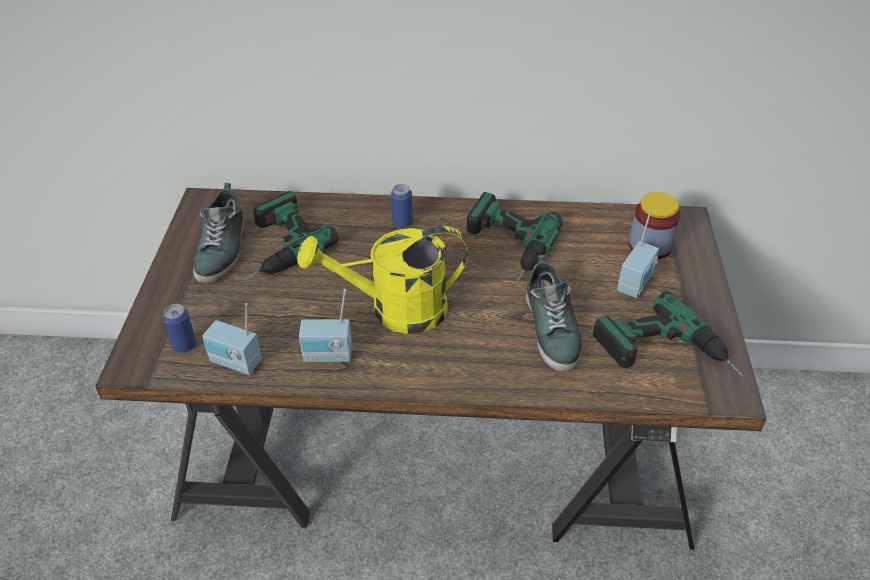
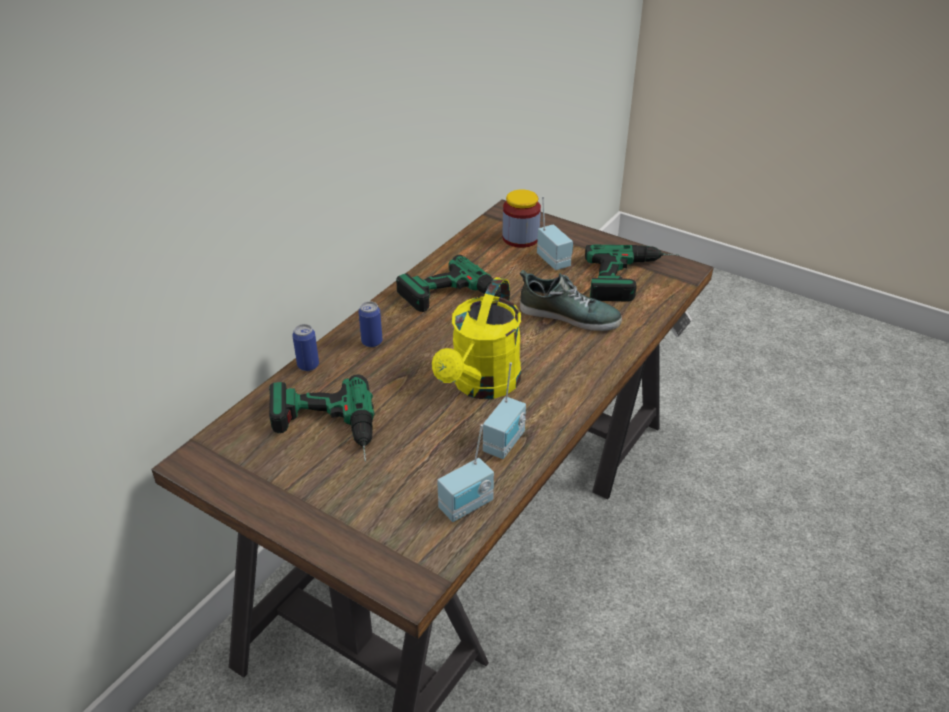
camera: 60 degrees left, 5 degrees down
can [163,304,196,353] -> can moved to [292,324,319,371]
shoe [193,183,245,283] -> none

